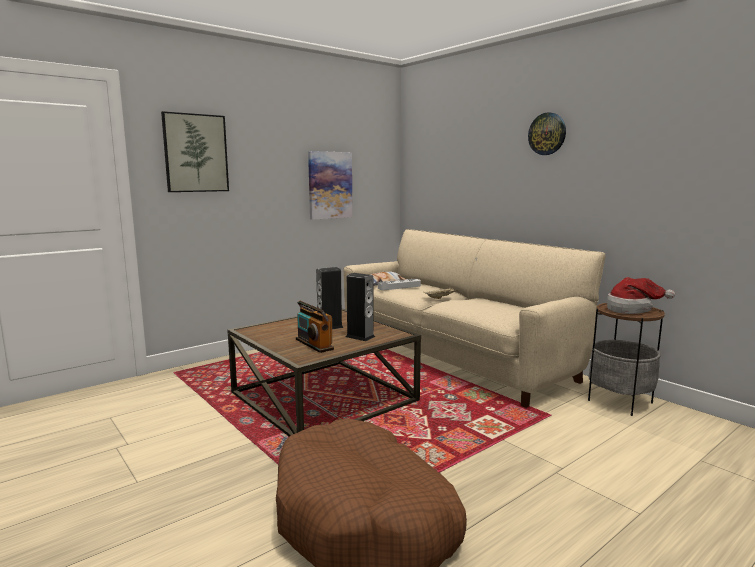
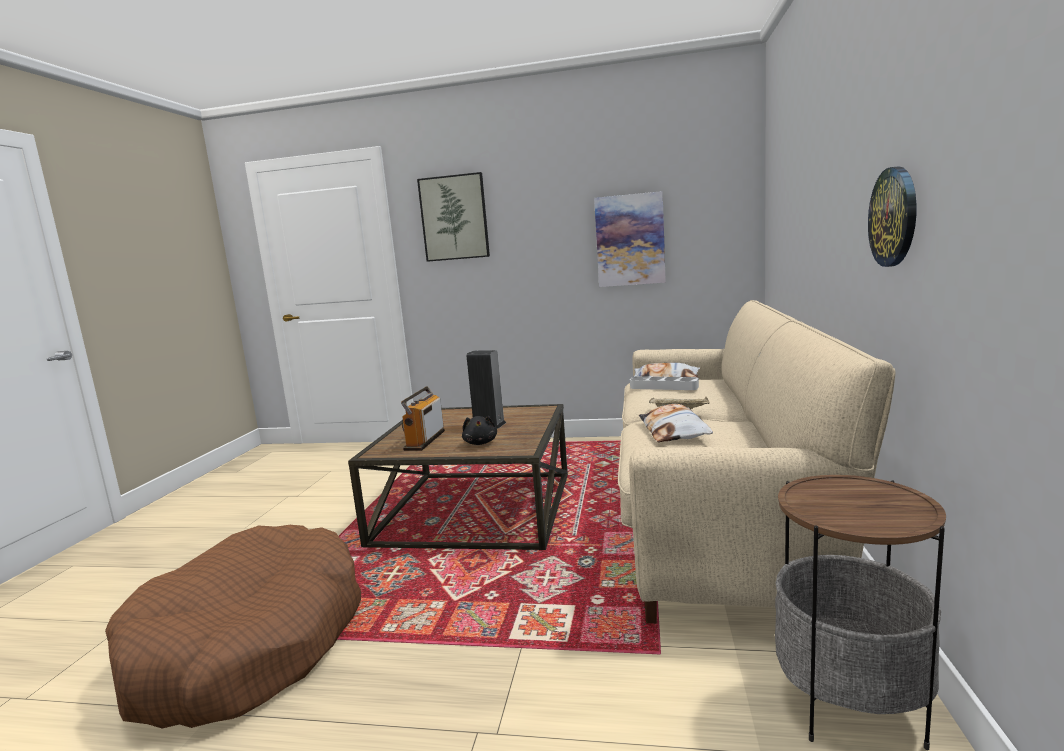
camera: 50 degrees right, 0 degrees up
speaker [346,273,375,341] -> black plush toy [462,416,497,445]
wall clock [528,112,566,155] -> wall clock moved to [868,166,916,267]
hat [607,277,675,314] -> none
none -> pillow [639,404,713,442]

